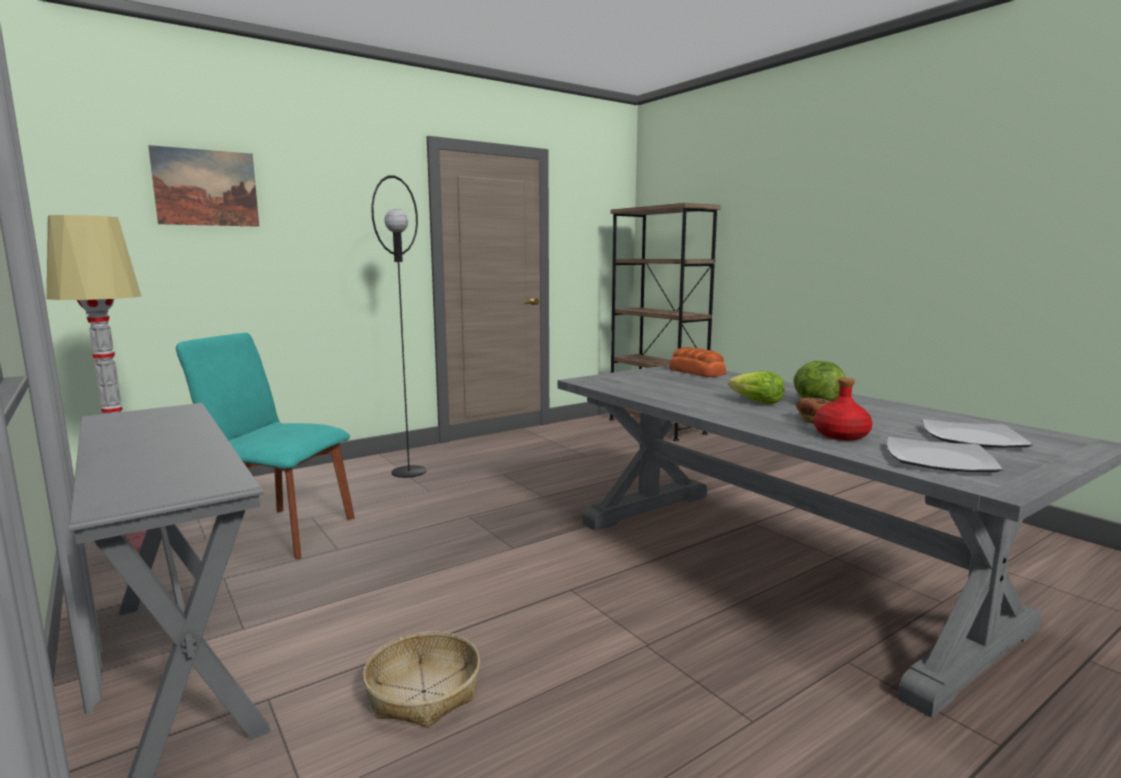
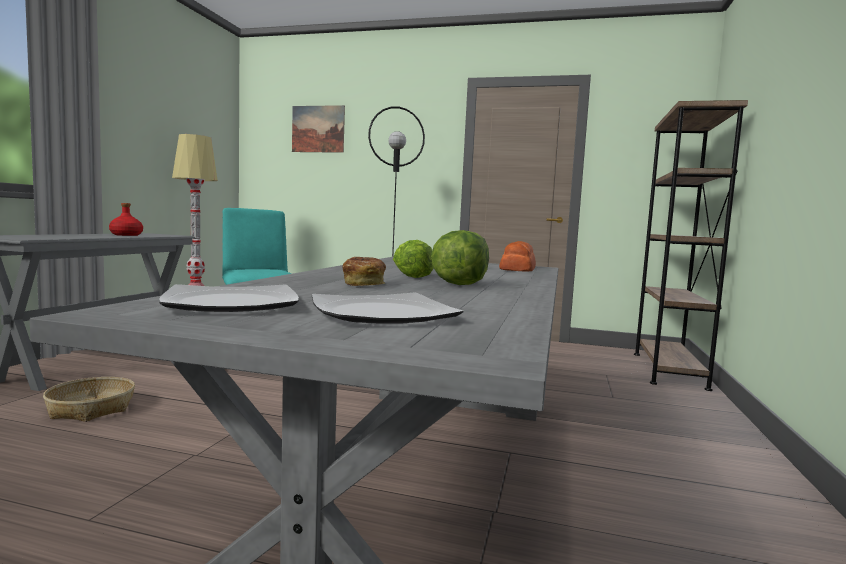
camera: 50 degrees right, 5 degrees down
red bottle [814,378,873,440] -> red bottle moved to [109,203,143,236]

